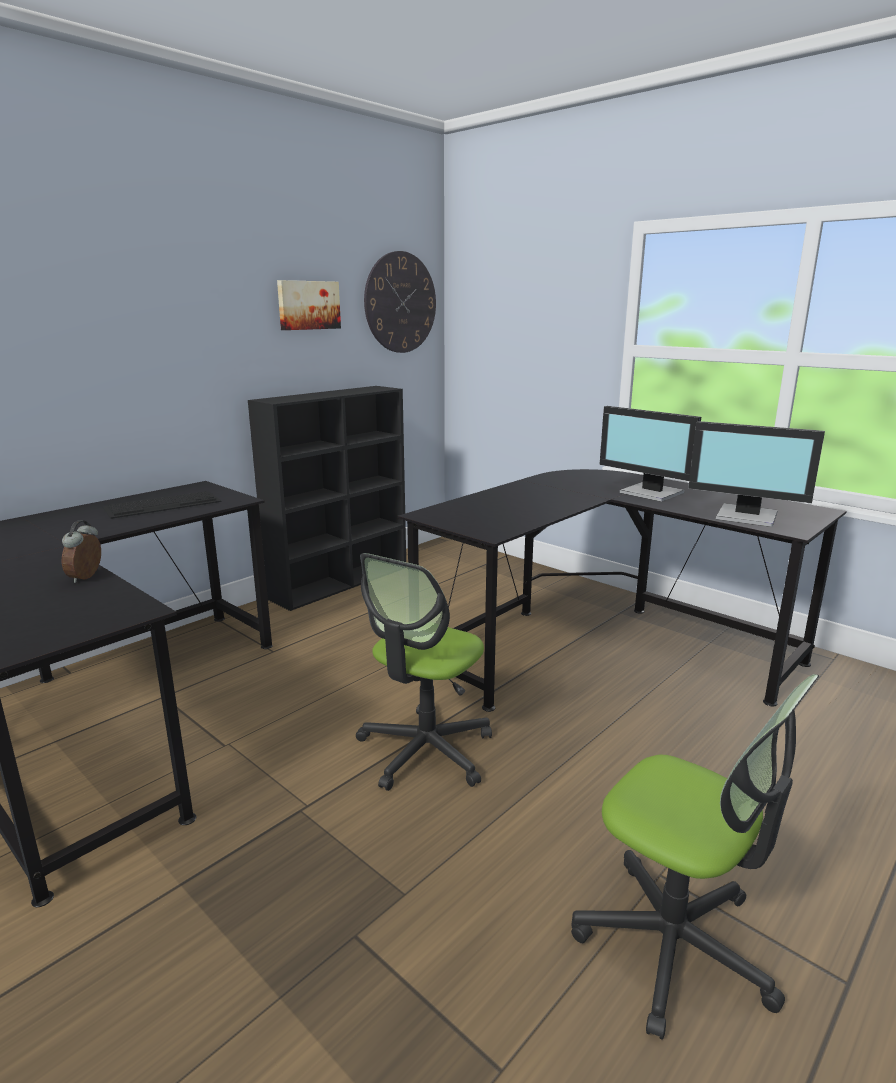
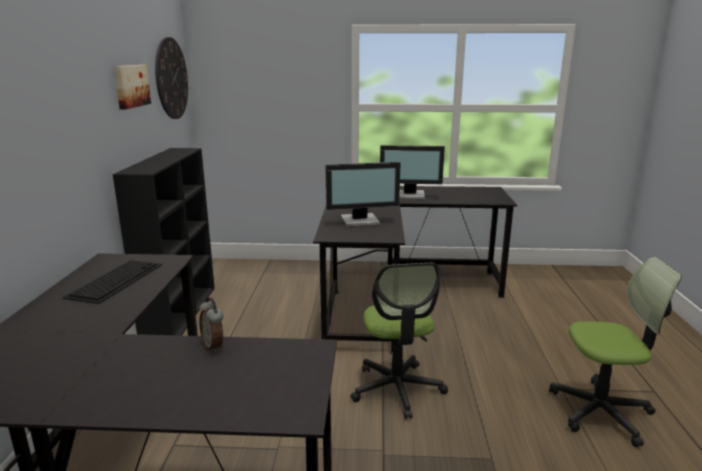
camera: 40 degrees left, 0 degrees up
monitor [688,421,825,527] -> monitor moved to [326,162,401,227]

